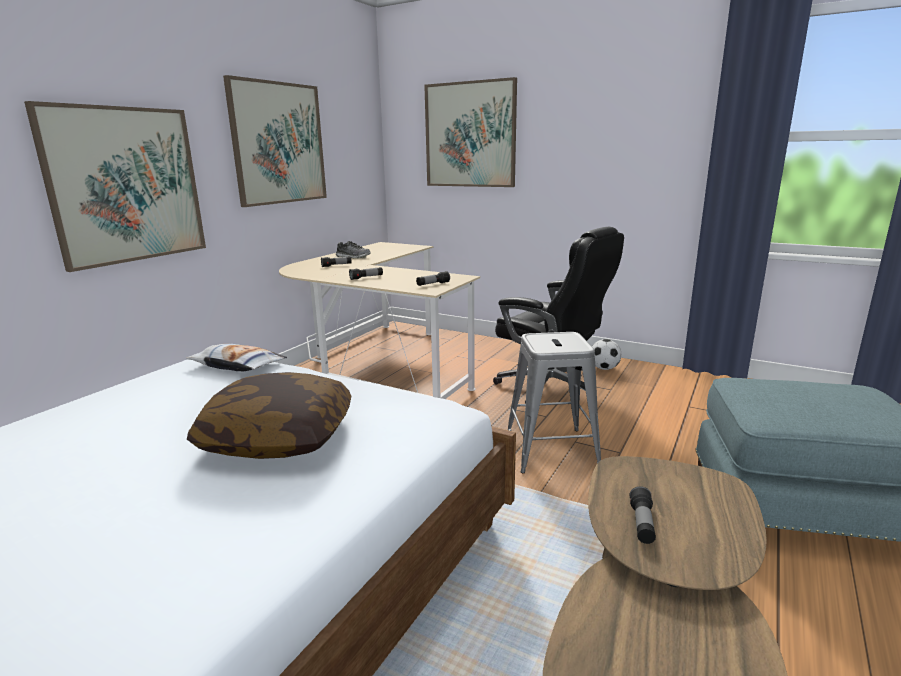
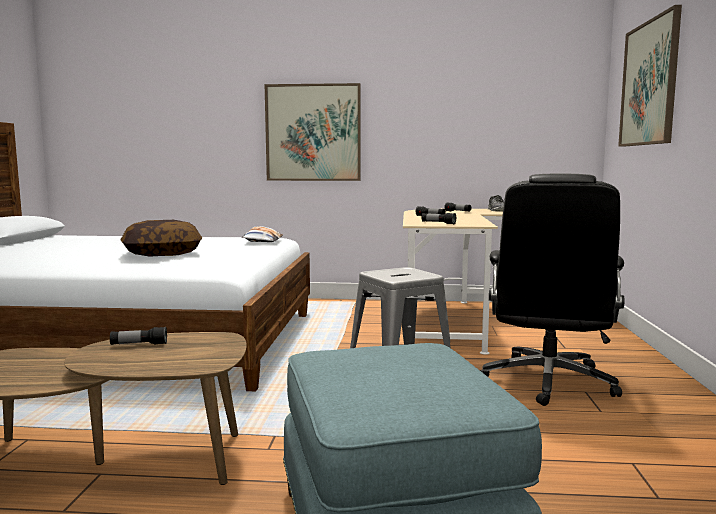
camera: 65 degrees right, 10 degrees down
picture [223,75,327,207] -> none
football [592,339,621,370] -> none

